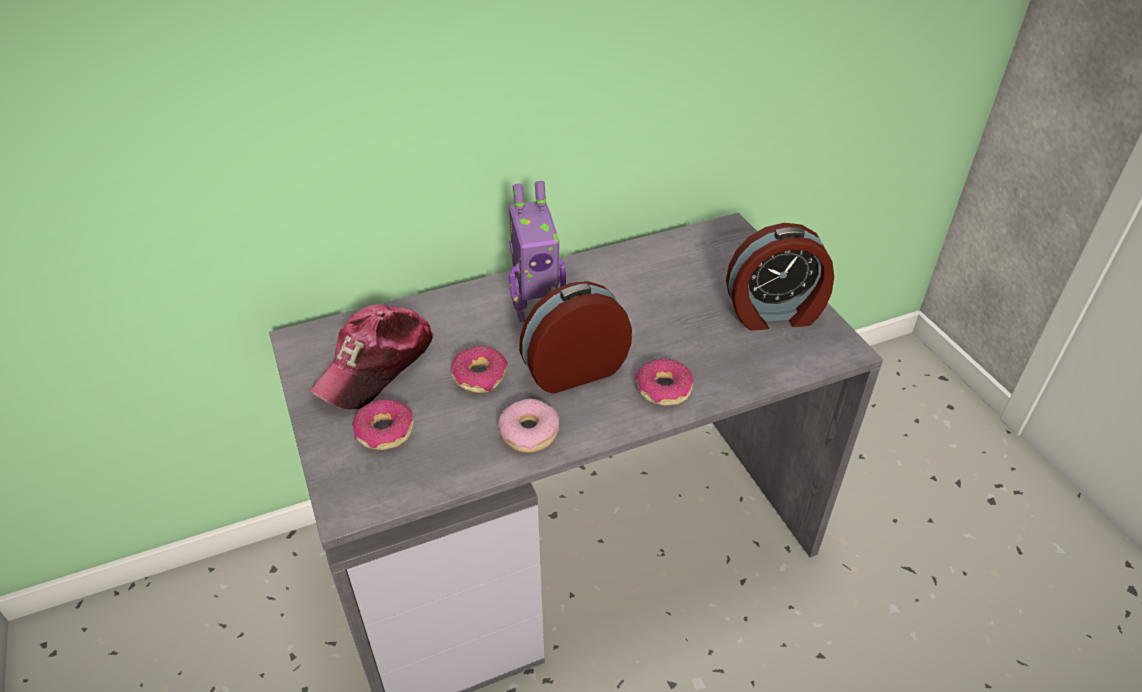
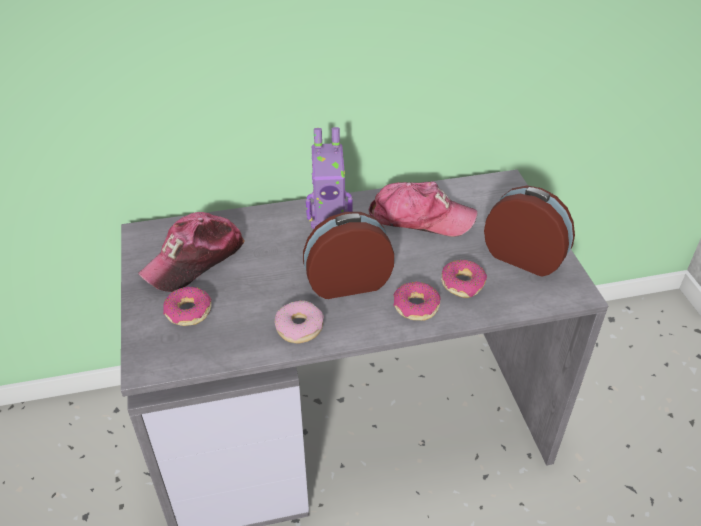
camera: 10 degrees right, 0 degrees up
donut [451,346,508,393] -> donut moved to [441,260,487,298]
alarm clock [726,223,834,331] -> alarm clock turned 150 degrees counterclockwise [484,186,575,277]
none -> cap [369,182,477,236]

